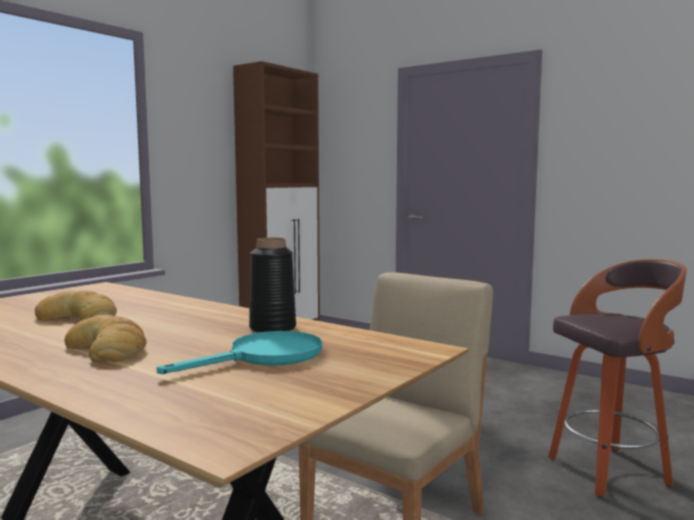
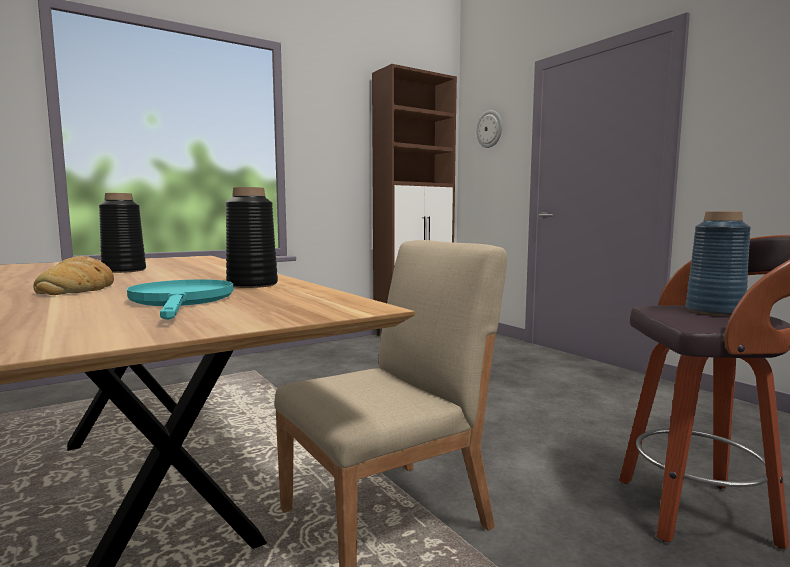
camera: 20 degrees right, 0 degrees up
bread [35,290,117,321] -> black vase [99,193,146,273]
turquoise frying pan [157,331,322,374] -> turquoise frying pan turned 90 degrees counterclockwise [127,279,233,320]
none -> wall clock [476,110,502,148]
none -> blue vase [686,211,751,316]

